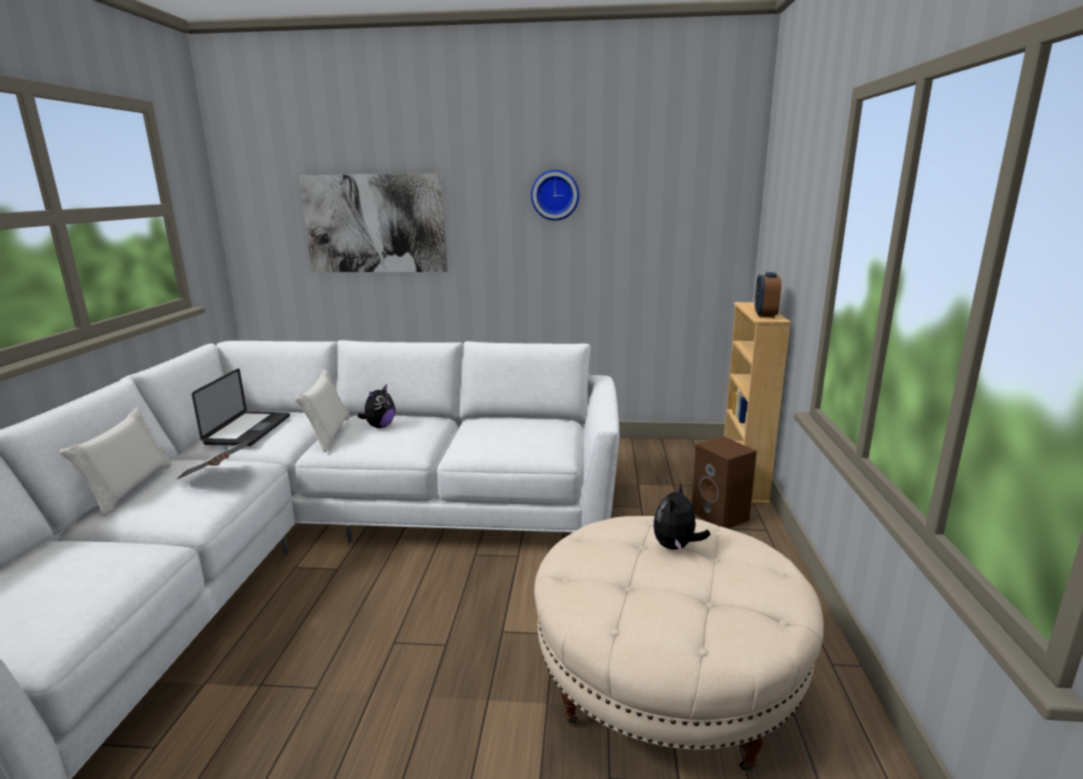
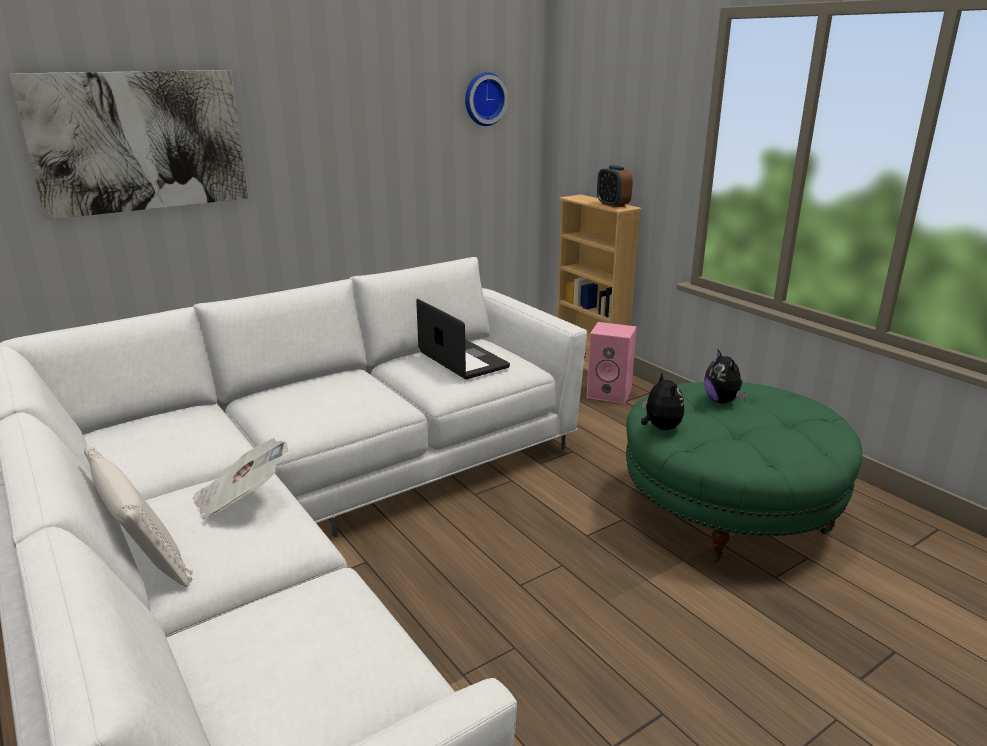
camera: 40 degrees left, 5 degrees up
laptop [192,368,290,446] -> laptop moved to [416,299,510,379]
white pillow [295,369,350,452] -> none
plush toy [358,384,395,428] -> plush toy moved to [641,371,684,430]
wall clock [531,170,579,221] -> wall clock moved to [465,72,508,126]
beige ottoman [534,516,824,771] -> green ottoman [626,382,863,563]
brown speaker [692,436,757,528] -> pink speaker [586,322,637,404]

